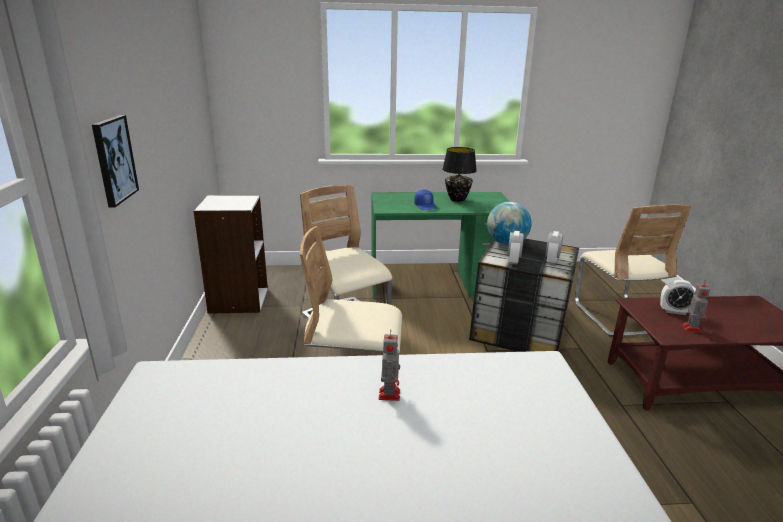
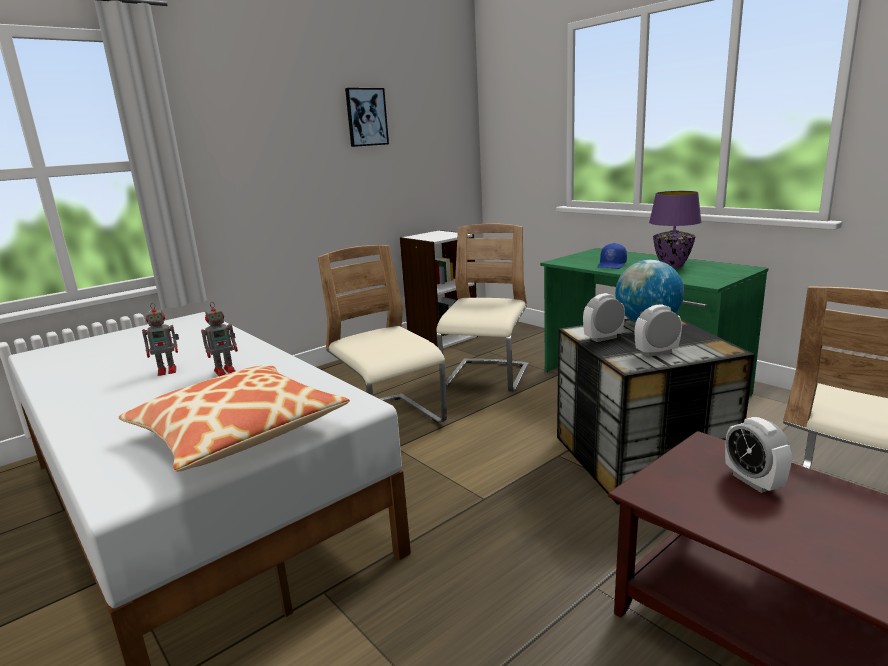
camera: 55 degrees right, 5 degrees down
picture [92,115,139,208] -> picture moved to [345,88,389,147]
black table lamp [442,147,477,202] -> purple table lamp [649,191,701,268]
toy robot [683,280,710,333] -> toy robot moved to [142,303,179,376]
none -> pillow [118,366,350,471]

